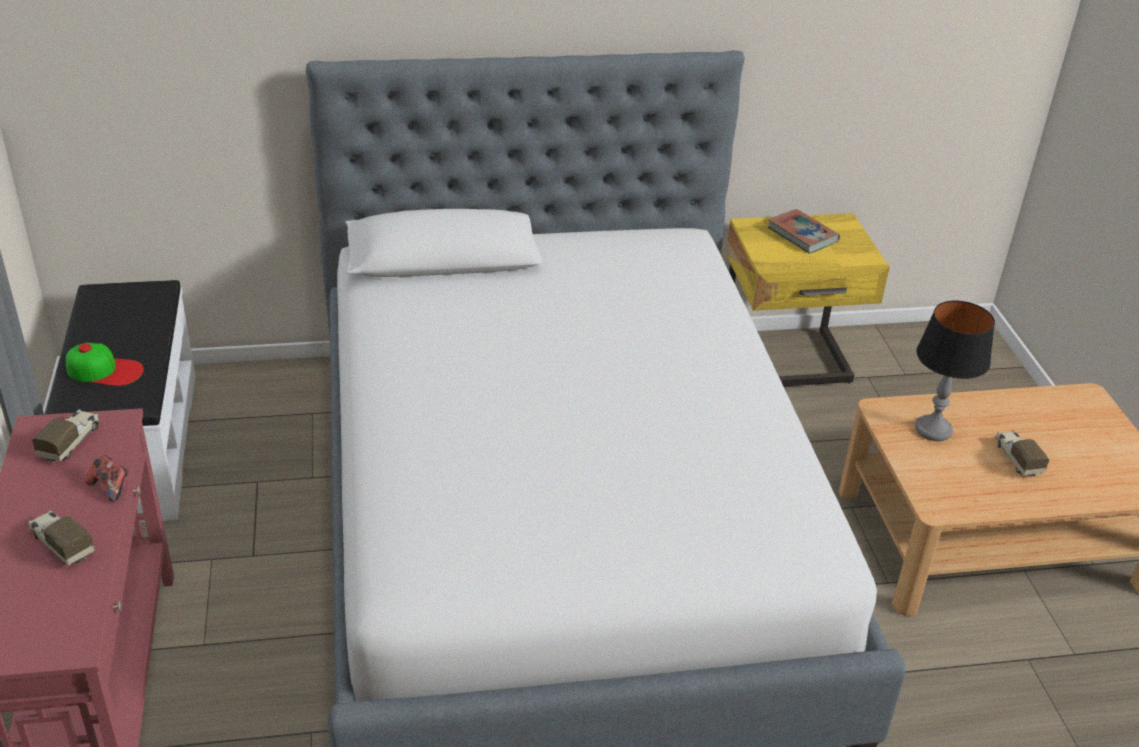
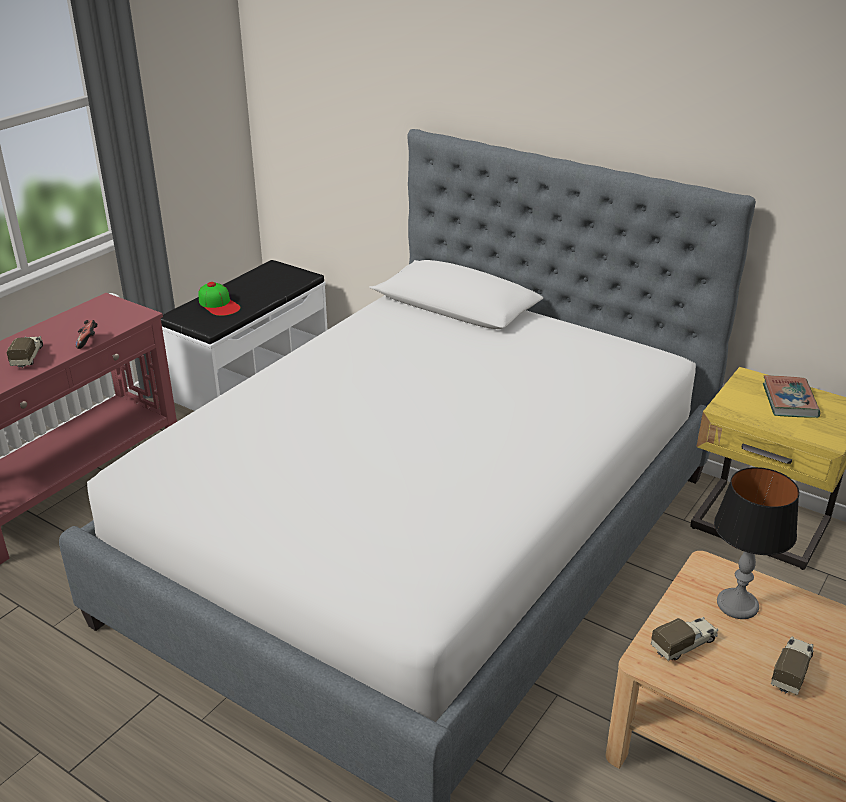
camera: 45 degrees right, 5 degrees down
toy truck [32,409,100,463] -> toy truck moved to [651,617,718,661]

